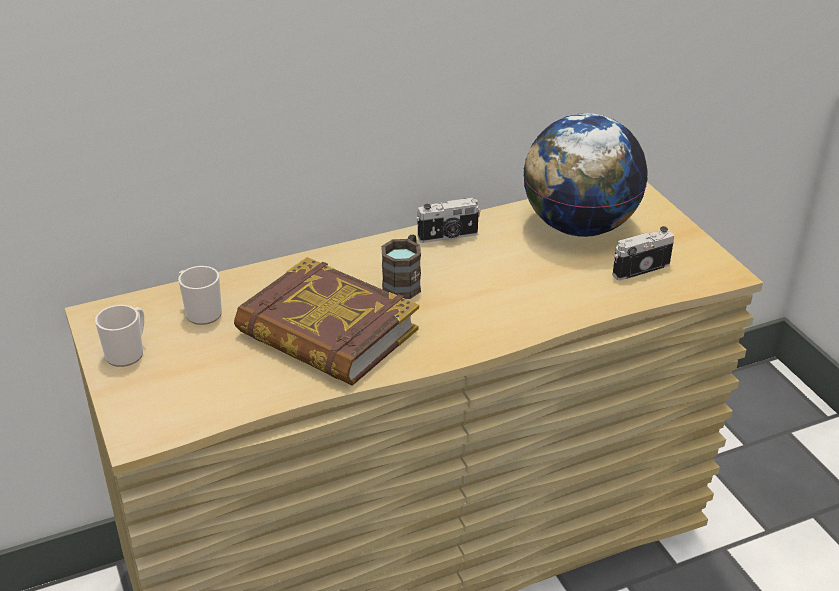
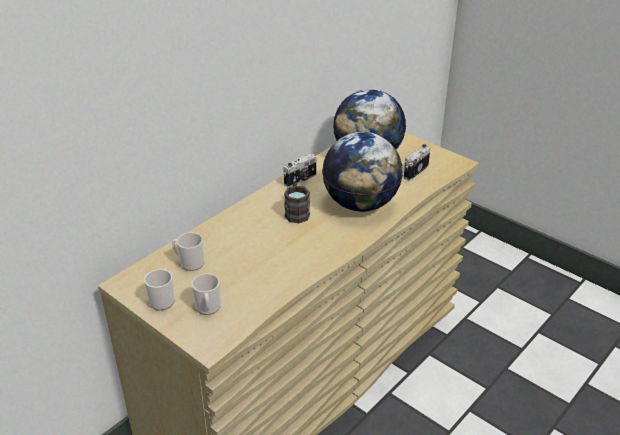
camera: 25 degrees left, 0 degrees up
book [234,257,419,386] -> none
none -> mug [191,273,221,315]
none -> globe [322,132,403,212]

